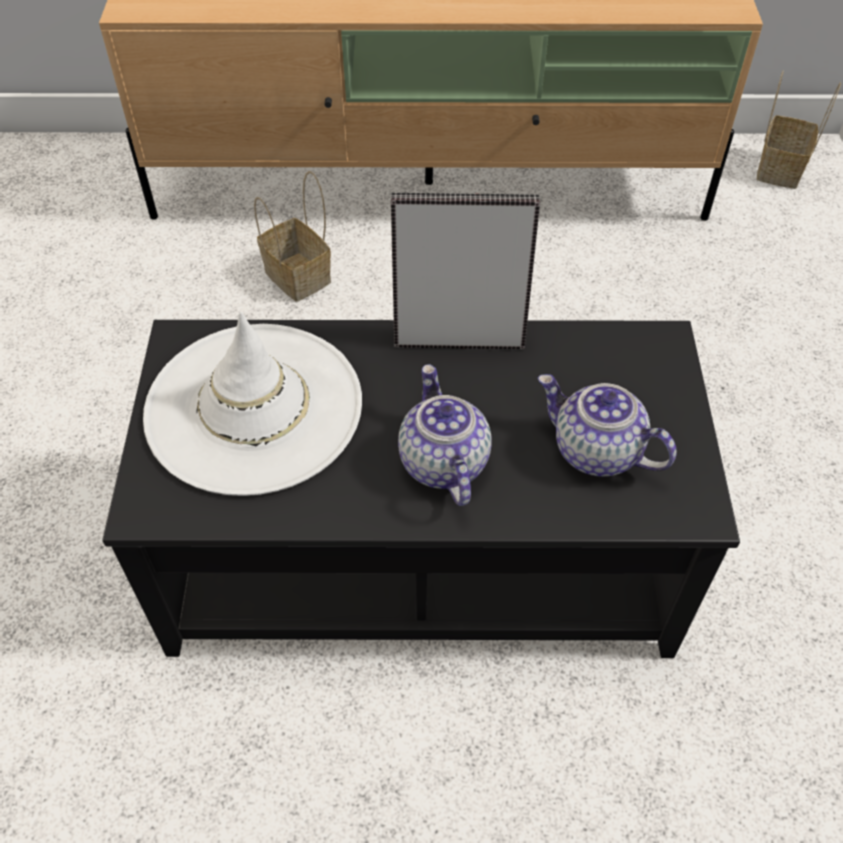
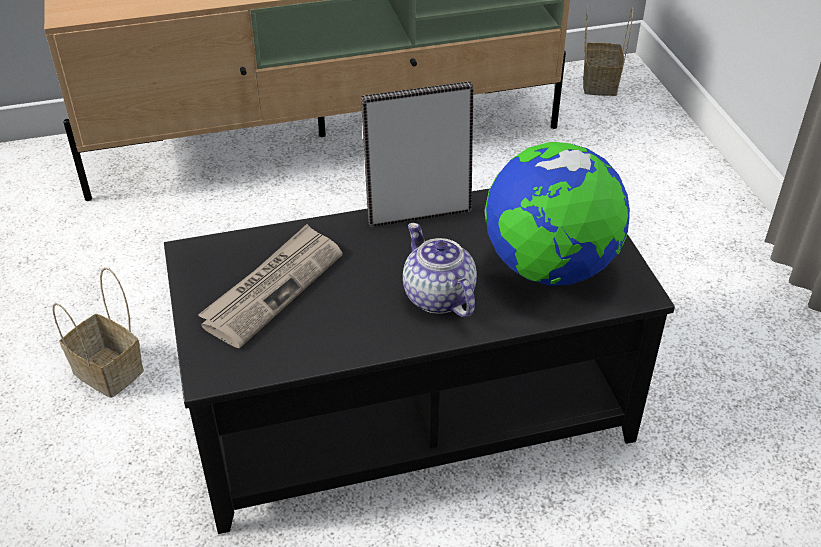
camera: 15 degrees left, 10 degrees down
white hat [143,312,362,496] -> newspaper [198,224,343,348]
basket [254,171,331,302] -> basket moved to [53,267,144,398]
teapot [538,374,676,477] -> globe [485,142,630,286]

